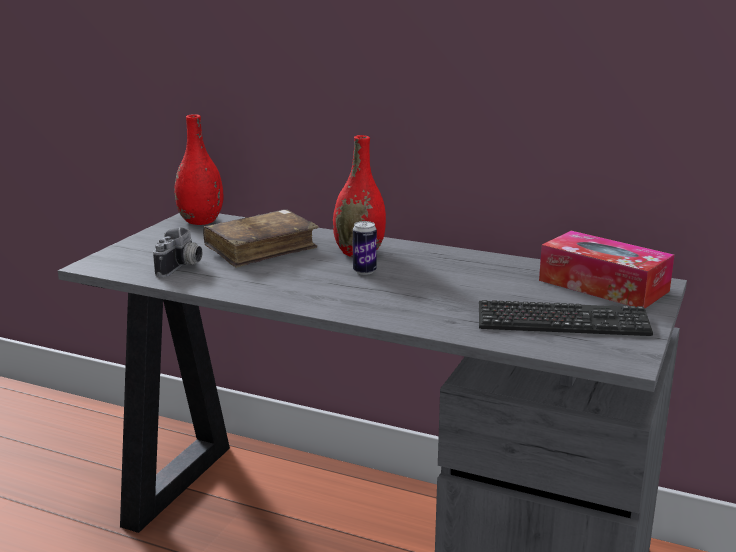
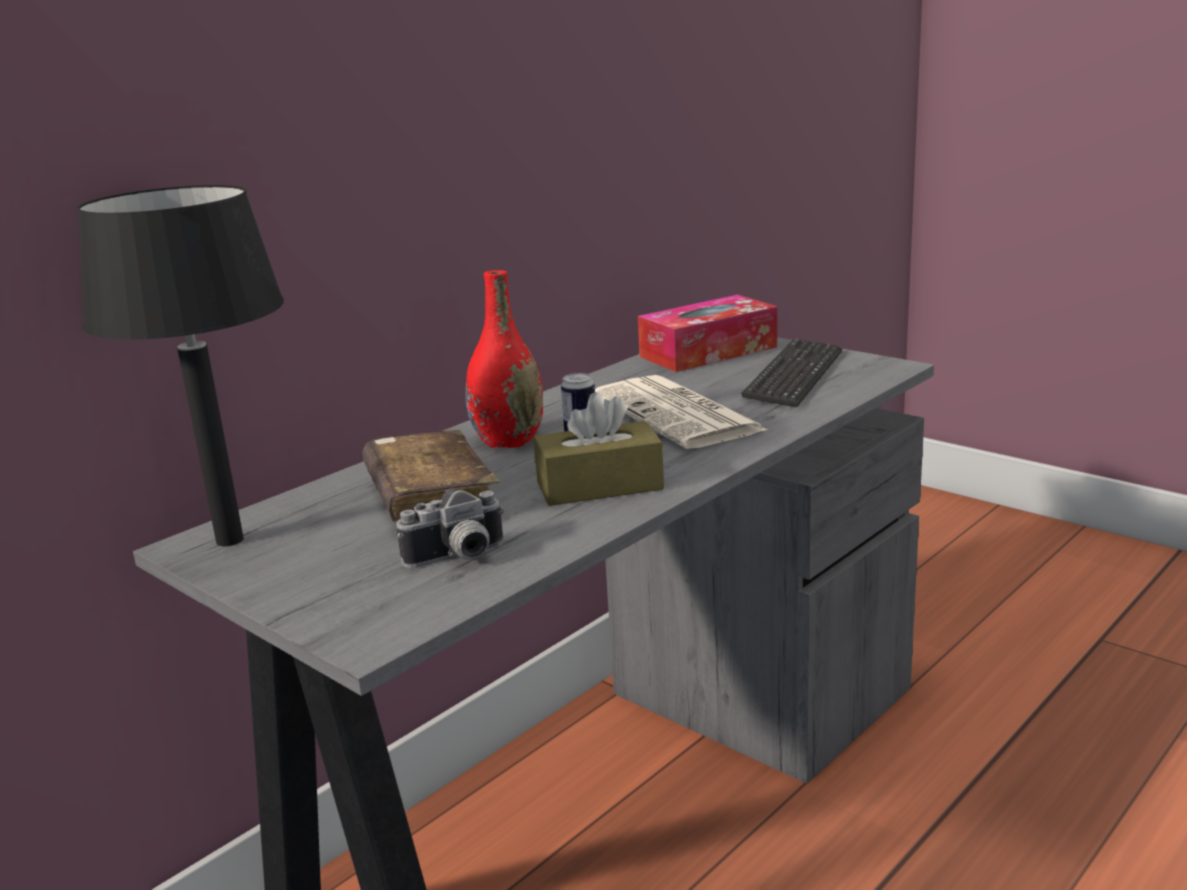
camera: 70 degrees left, 0 degrees up
camera [153,227,202,277] -> camera turned 120 degrees clockwise [397,489,504,568]
red vase [175,114,224,225] -> black table lamp [77,185,284,546]
none -> brown tissue box [534,392,664,506]
none -> newspaper [595,375,769,449]

